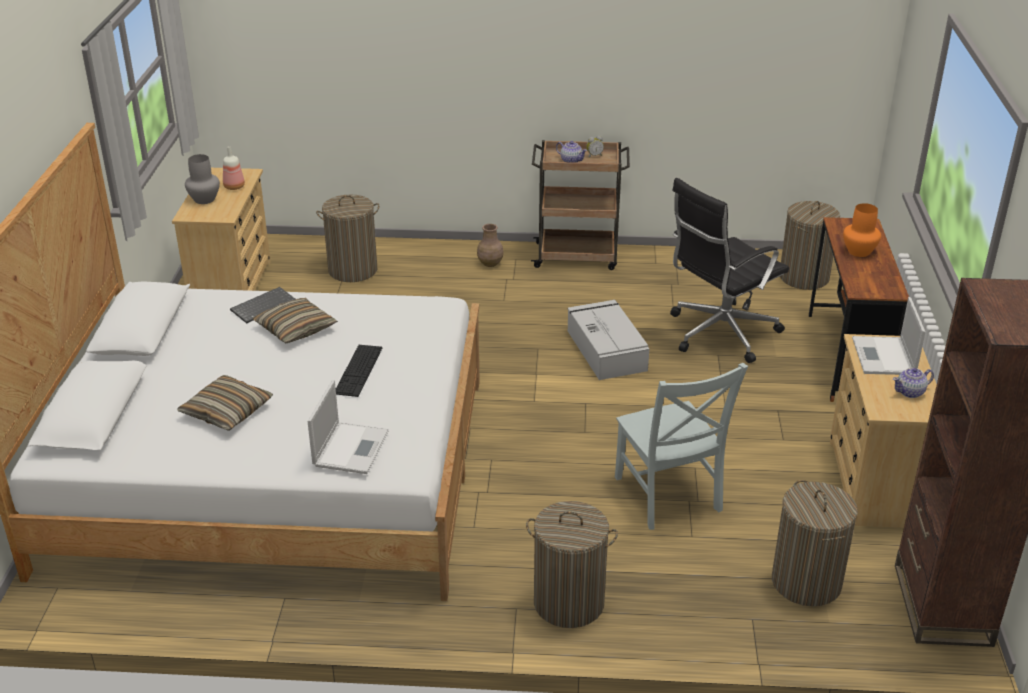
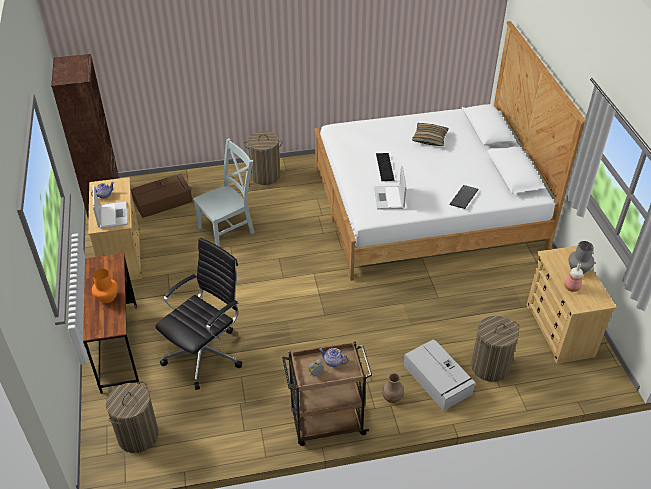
camera: 165 degrees right, 10 degrees up
pillow [253,298,338,343] -> none
laptop [307,380,389,474] -> laptop moved to [374,166,407,210]
grey storage box [568,300,649,380] -> grey storage box moved to [404,339,475,411]
grey chair [615,363,748,530] -> grey chair turned 90 degrees clockwise [193,138,255,247]
laundry basket [772,480,858,606] -> brown storage box [131,174,192,218]

